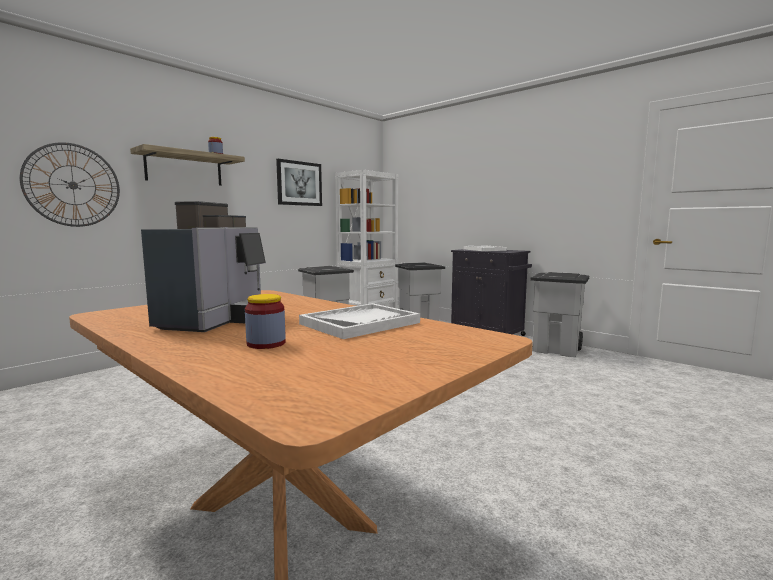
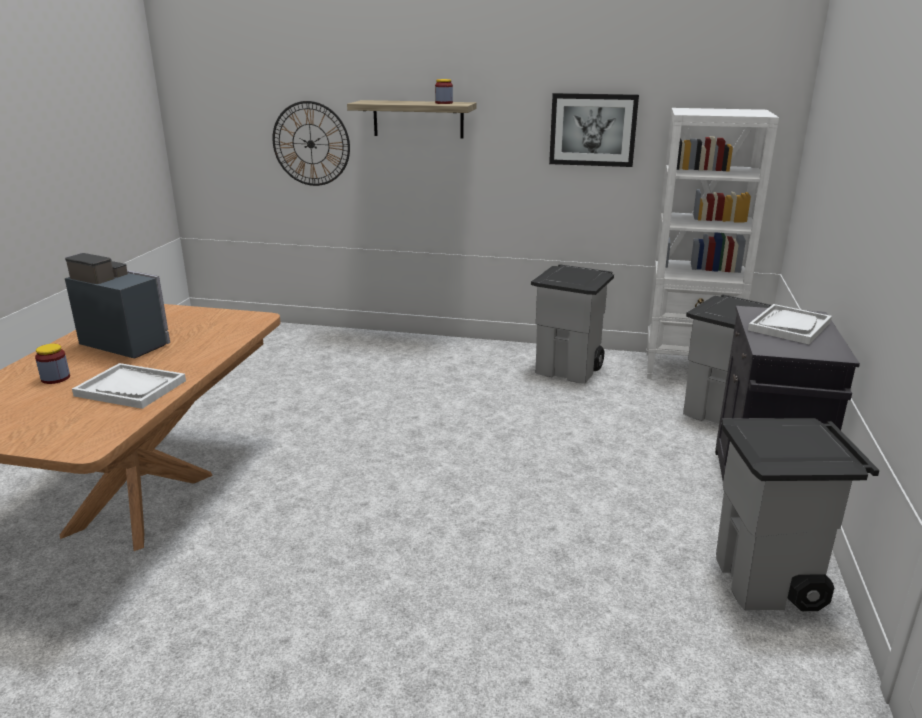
camera: 60 degrees right, 15 degrees up
coffee machine [141,201,266,332] -> coffee machine turned 135 degrees counterclockwise [65,253,170,358]

